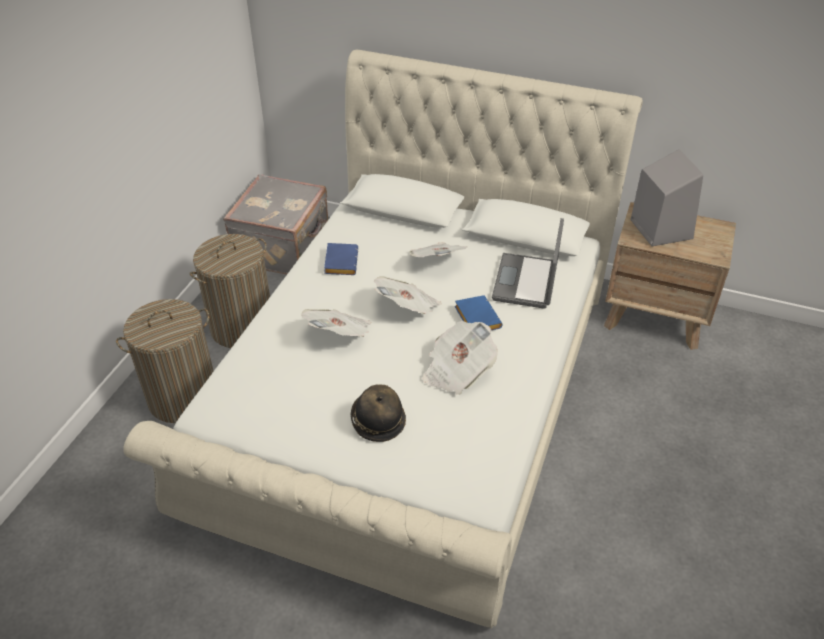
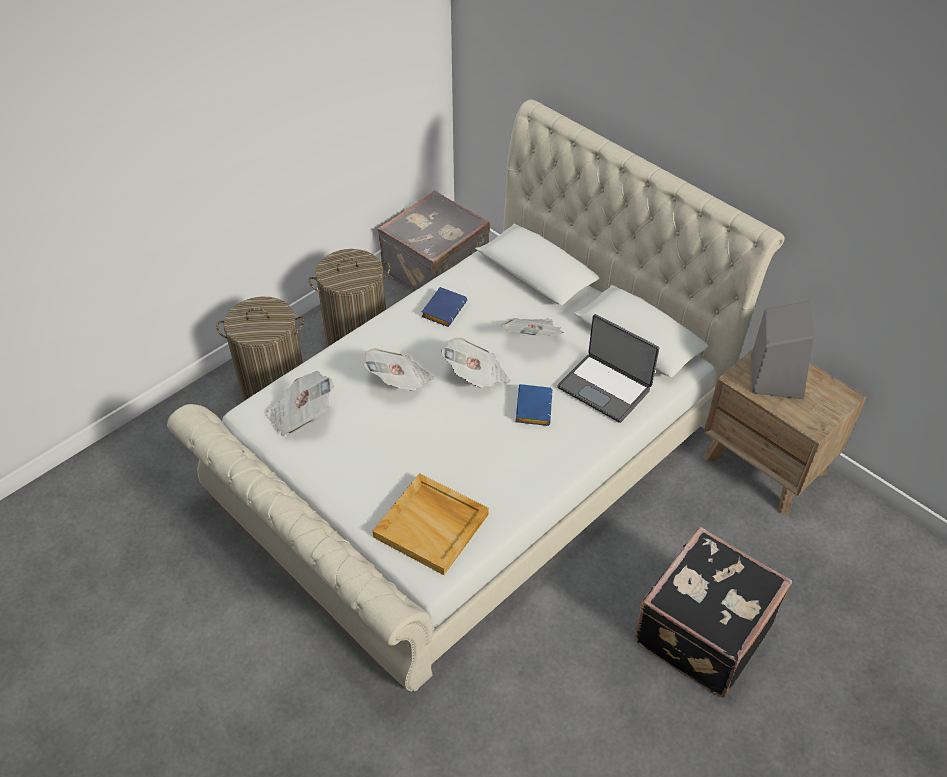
camera: 25 degrees right, 5 degrees up
hat [351,384,406,442] -> none
newspaper [423,321,498,395] -> newspaper moved to [266,371,334,436]
laptop [492,218,564,309] -> laptop turned 90 degrees counterclockwise [557,314,659,423]
none -> beige tray [373,473,489,575]
none -> black suitcase [634,527,792,698]

